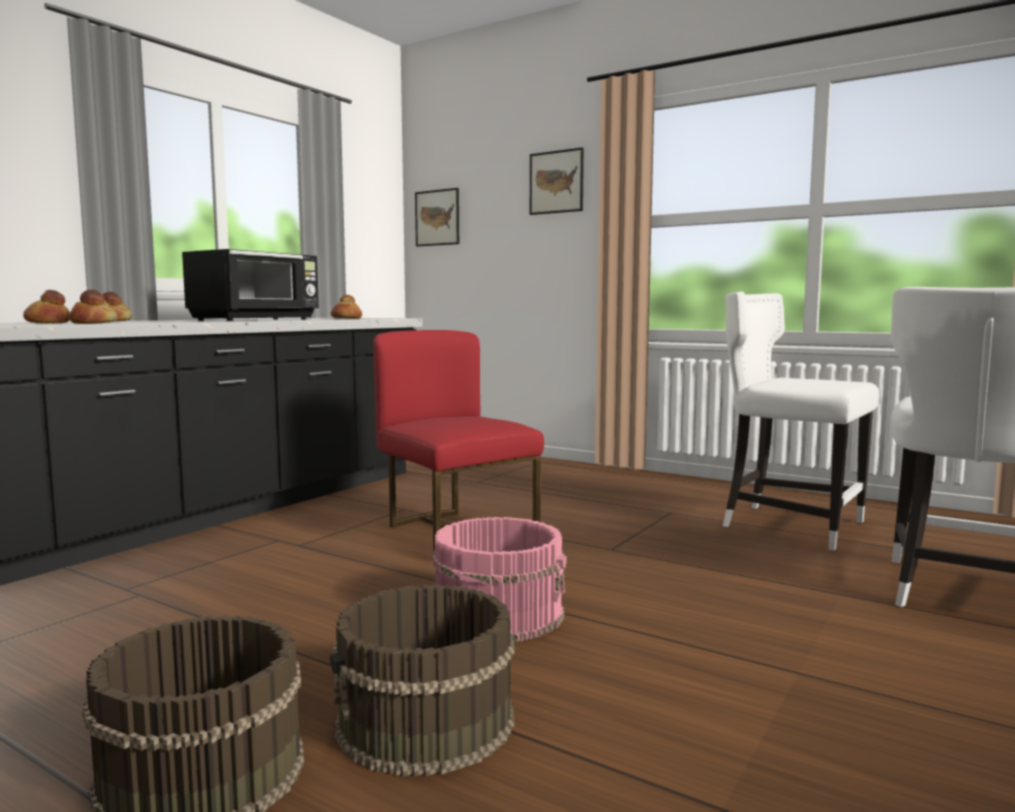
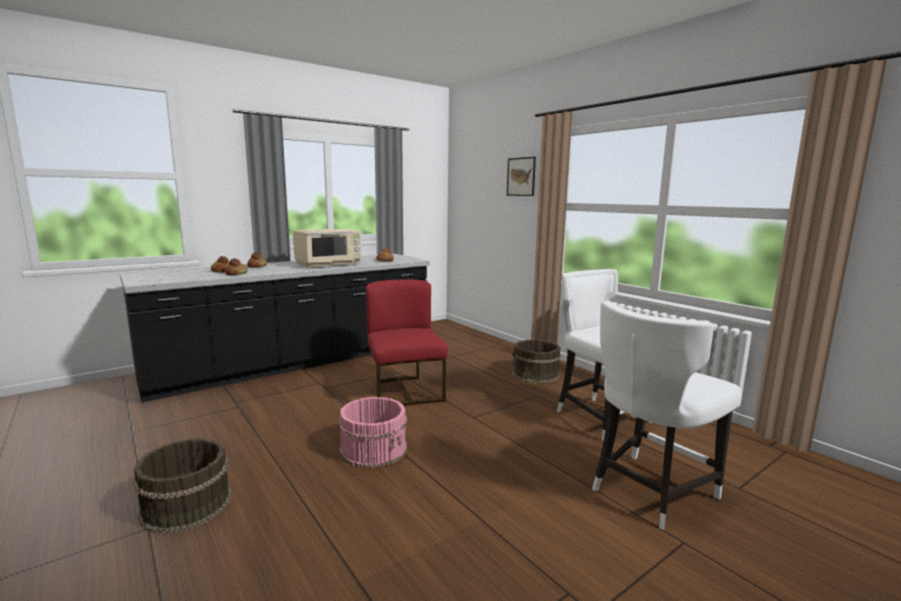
camera: 20 degrees right, 5 degrees up
black microwave [182,249,319,321] -> beige microwave [293,229,362,268]
brown bucket [330,585,514,777] -> brown bucket moved to [512,340,561,383]
picture [415,188,459,247] -> none

